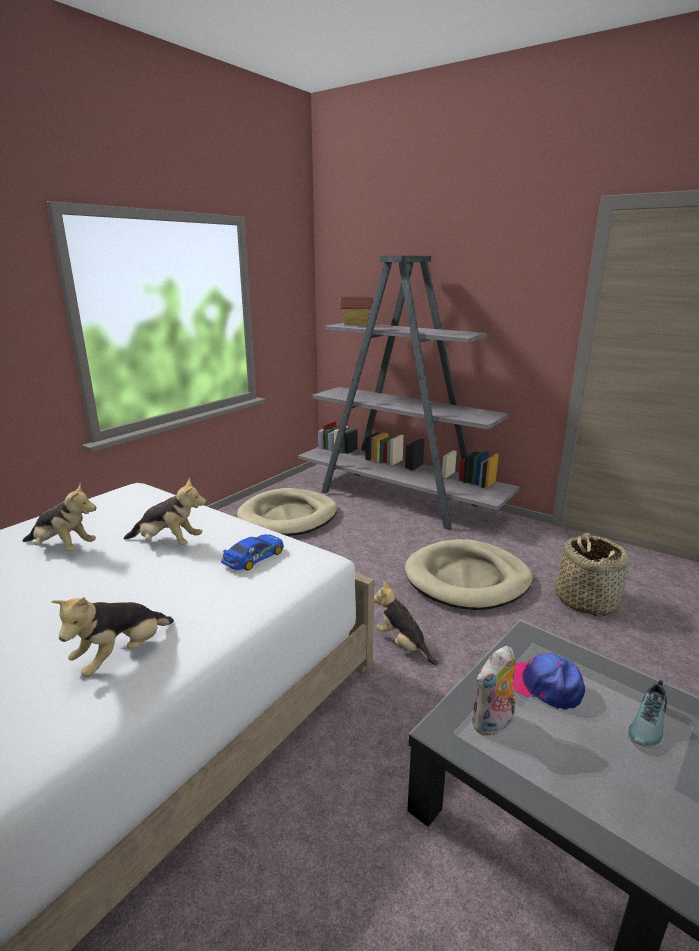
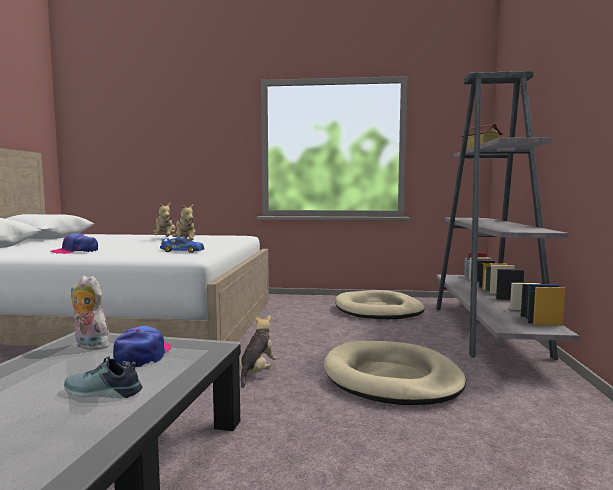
camera: 60 degrees right, 15 degrees down
plush toy [51,597,174,677] -> cap [50,233,98,254]
basket [555,533,629,616] -> none

